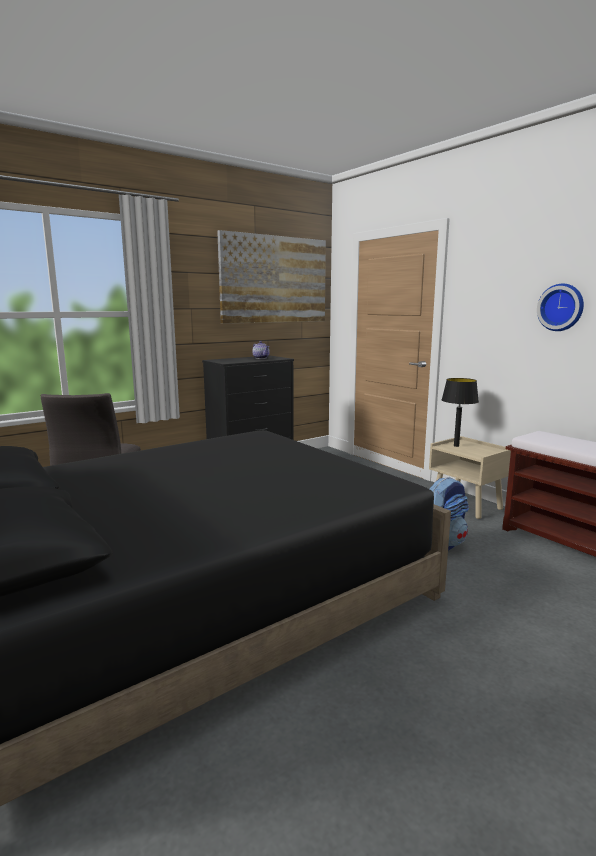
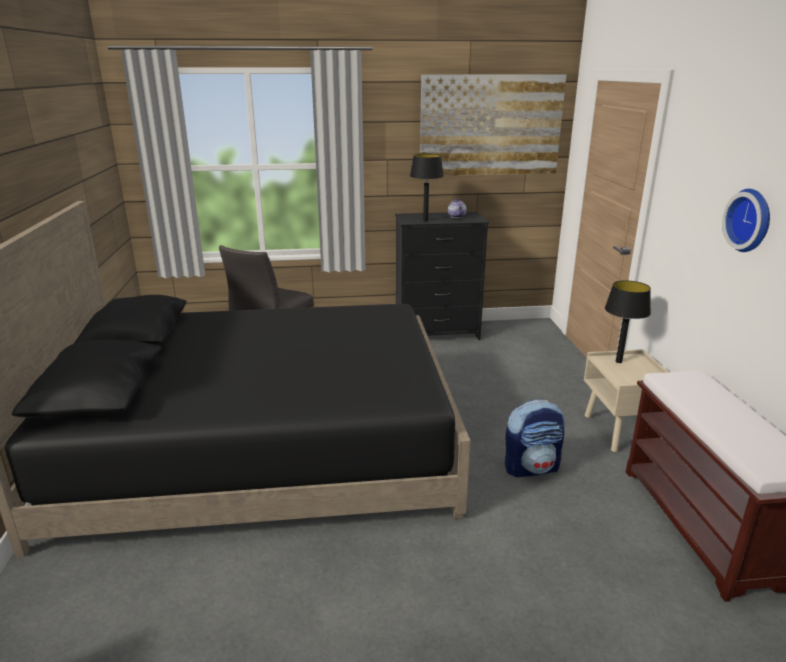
camera: 30 degrees right, 10 degrees up
none -> black table lamp [410,154,444,221]

